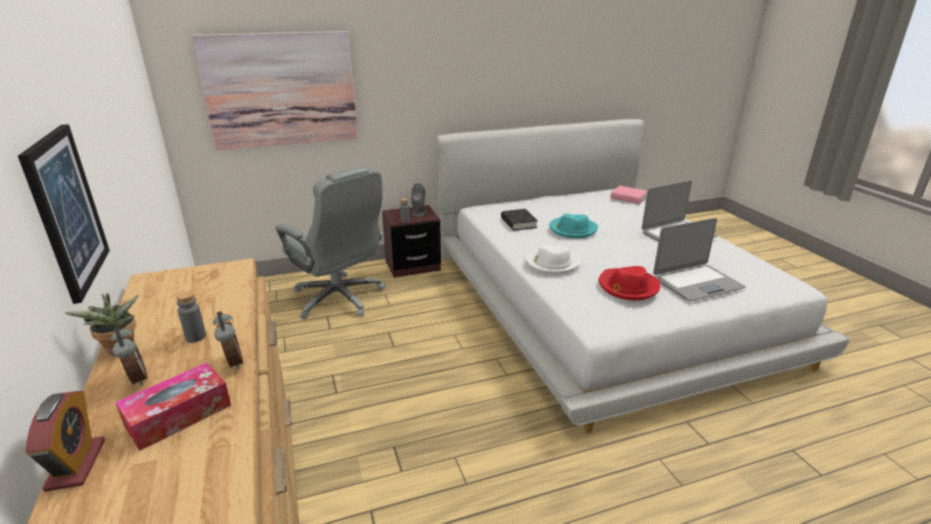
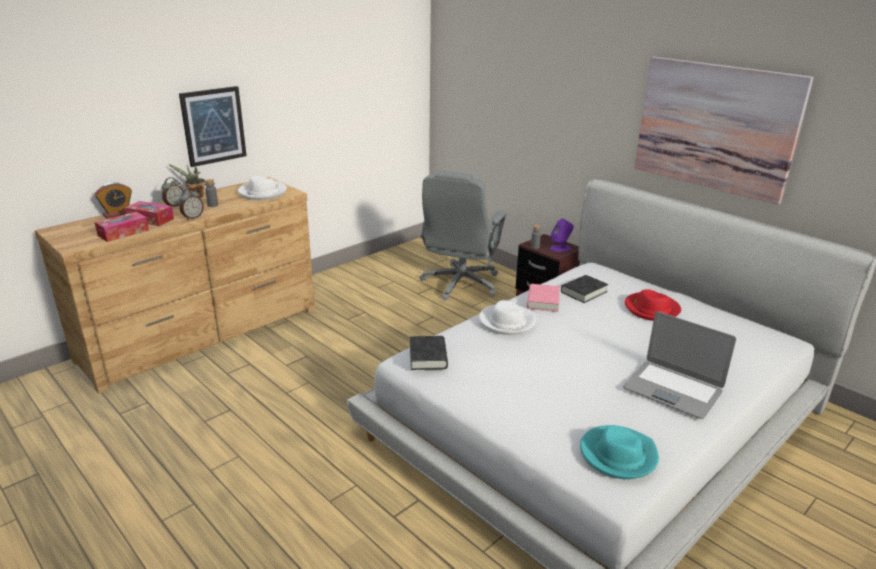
camera: 65 degrees right, 0 degrees up
picture [192,31,358,150] -> picture moved to [634,57,814,205]
grey speaker [411,183,427,217] -> purple speaker [550,218,574,252]
turquoise hat [549,214,598,238] -> turquoise hat moved to [580,425,659,479]
red hat [599,266,661,300] -> red hat moved to [625,289,681,321]
pink book [611,186,647,204] -> pink book moved to [527,284,560,312]
laptop [653,218,746,301] -> none
none -> tissue box [94,212,149,242]
none -> white hat [238,176,287,200]
none -> black book [410,336,448,370]

